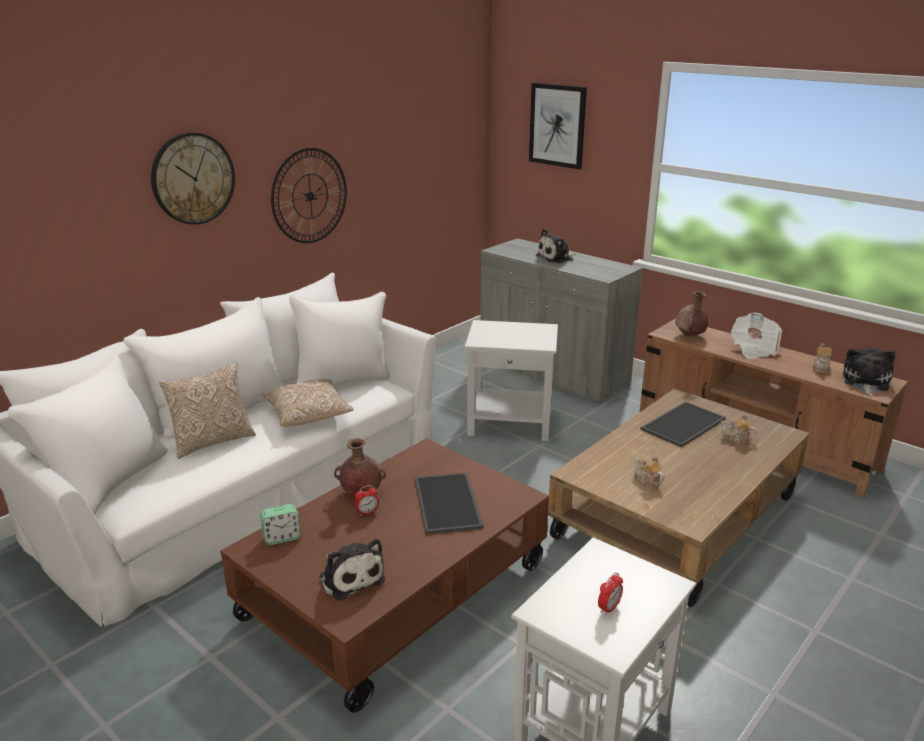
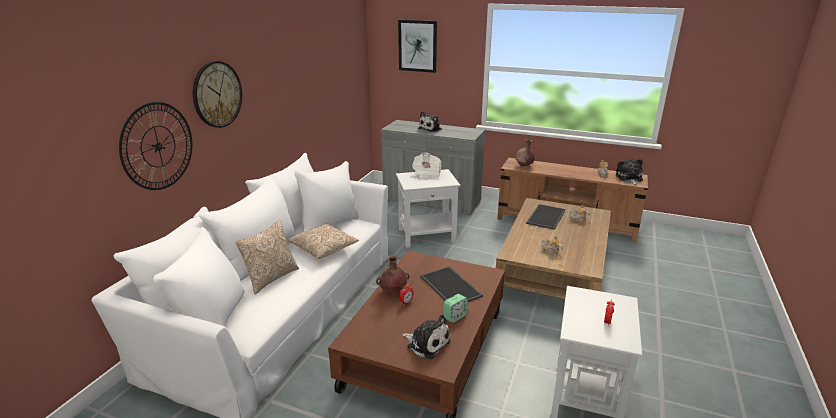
camera: 20 degrees left, 0 degrees up
alarm clock [260,504,301,545] -> alarm clock moved to [444,294,468,323]
wall clock [271,148,347,243] -> wall clock moved to [119,102,192,190]
newspaper [730,313,782,359] -> newspaper moved to [412,153,441,181]

